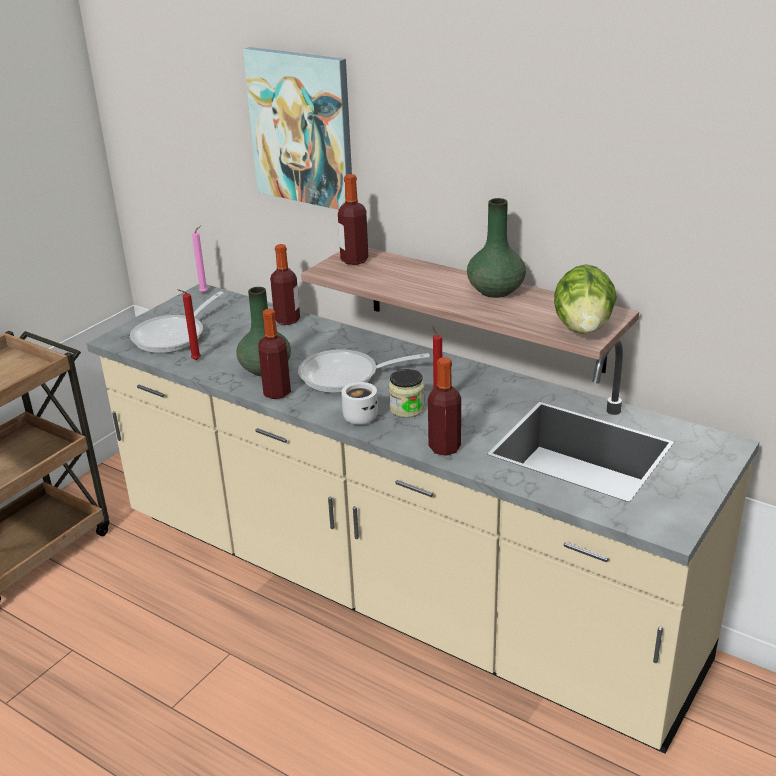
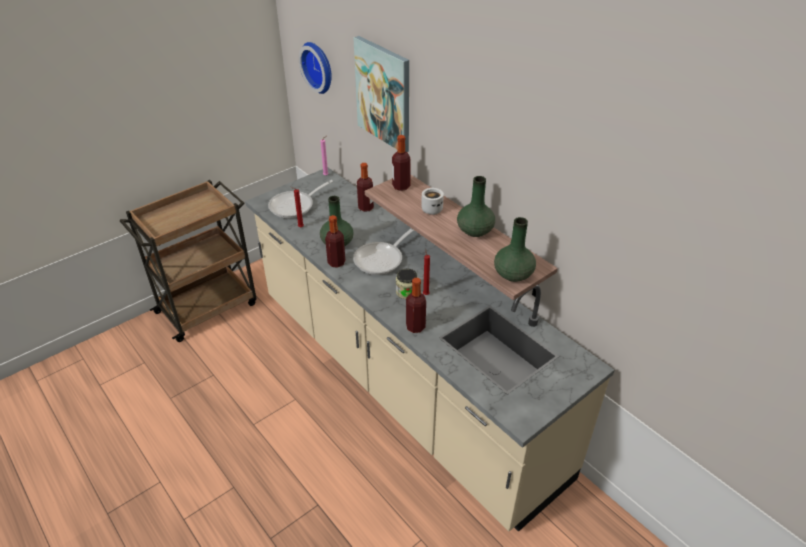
camera: 15 degrees right, 10 degrees up
frying pan [298,349,430,393] -> frying pan turned 60 degrees counterclockwise [353,228,414,275]
white mug [341,382,378,425] -> white mug moved to [421,188,444,215]
lettuce [554,264,617,334] -> green vase [494,217,536,282]
none -> wall clock [299,42,332,94]

